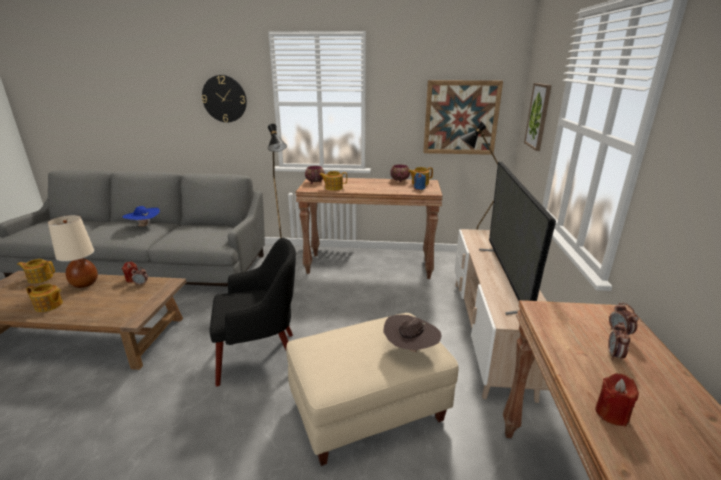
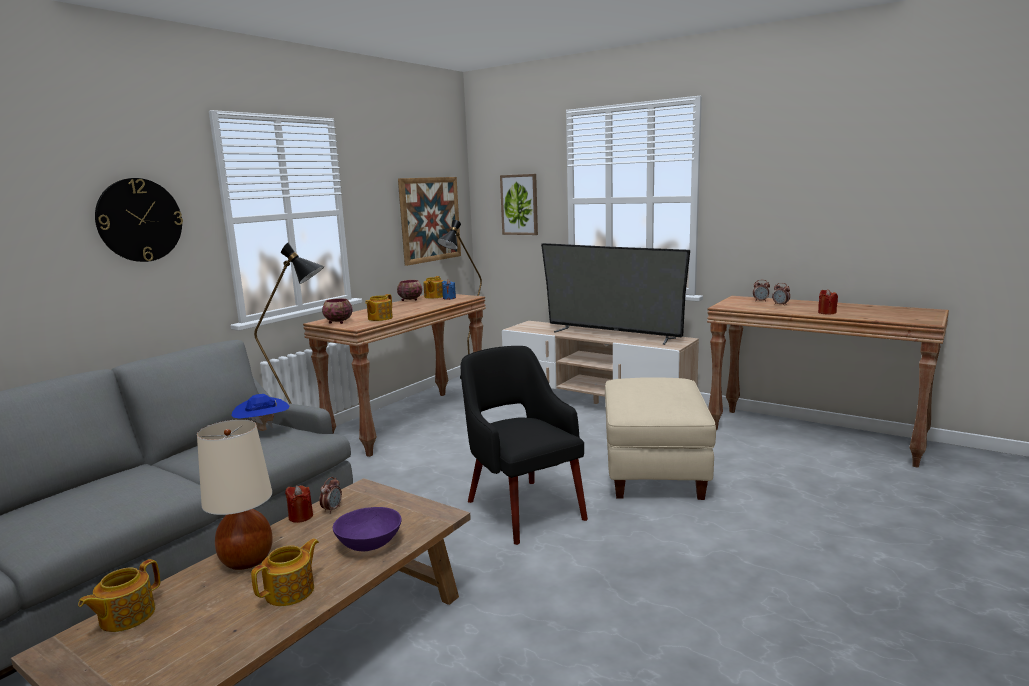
camera: 60 degrees left, 10 degrees down
blue hat [123,206,160,227] -> blue hat moved to [231,394,289,431]
black armchair [209,238,296,387] -> black armchair turned 45 degrees counterclockwise [461,346,588,545]
brown hat [383,315,442,353] -> none
none -> purple bowl [333,507,402,551]

